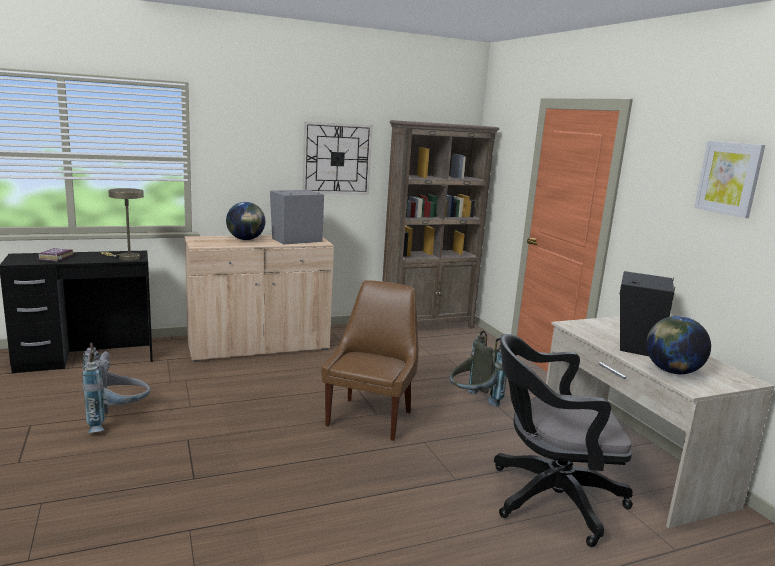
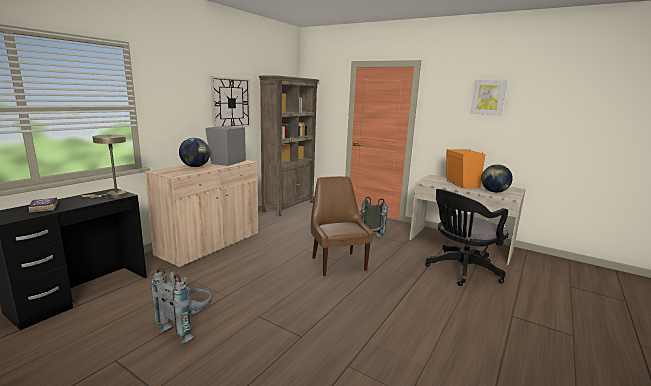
camera: 35 degrees left, 0 degrees up
black speaker [620,271,675,356] -> orange speaker [446,149,486,188]

